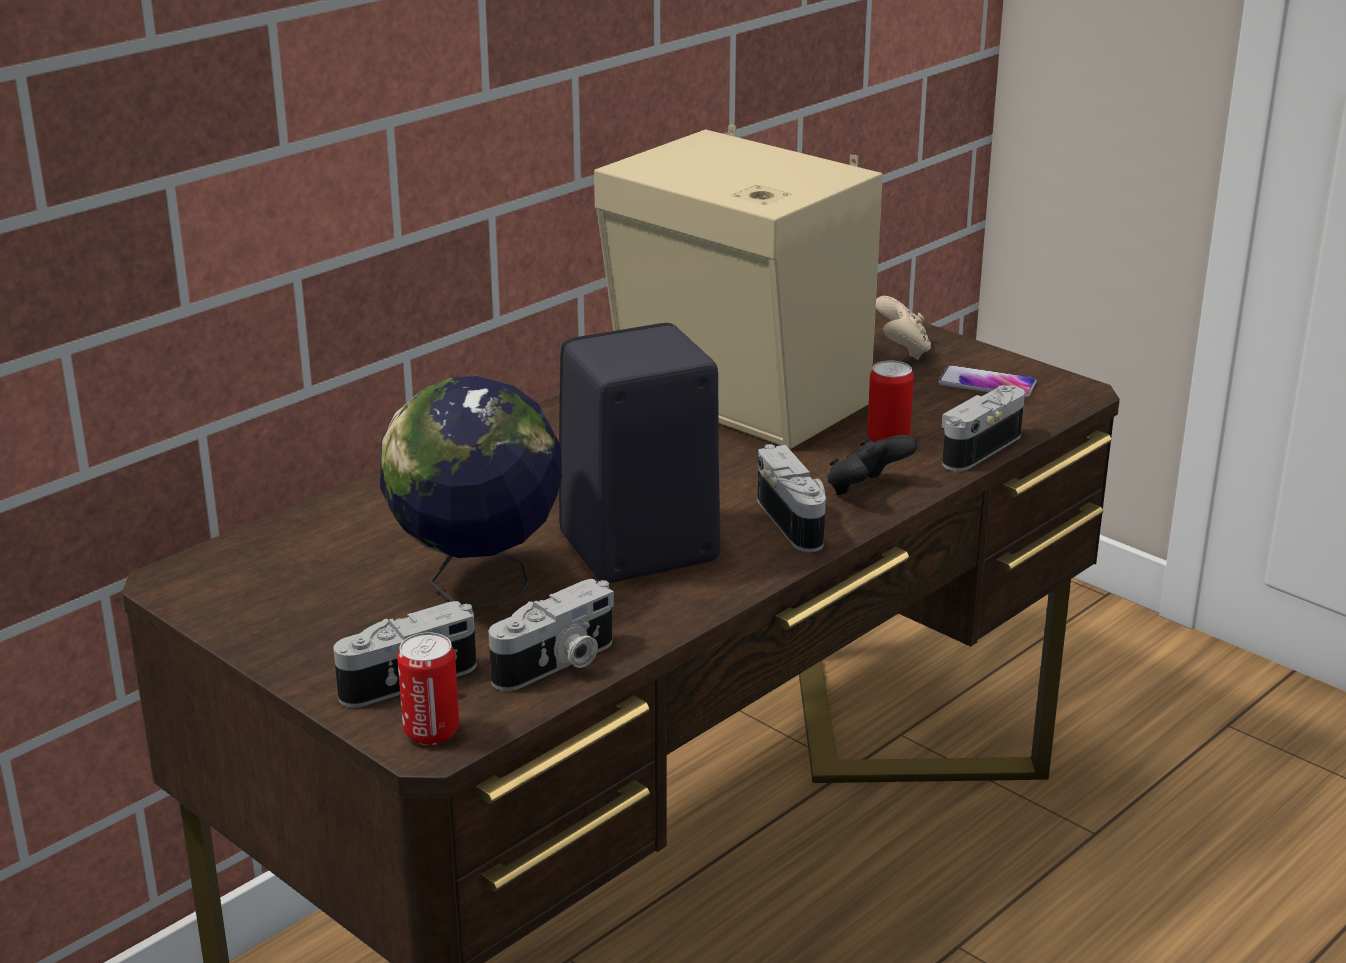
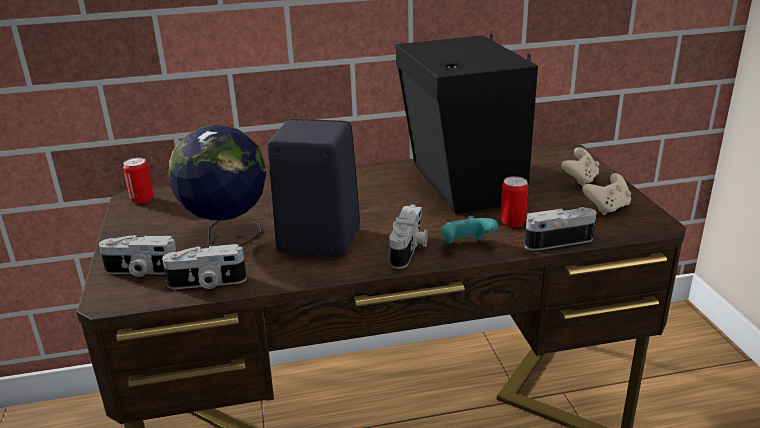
camera: 35 degrees right, 0 degrees up
can [397,632,459,745] -> can moved to [123,158,153,204]
beige speaker [594,125,883,449] -> black speaker [396,33,538,214]
black game controller [827,435,917,495] -> turquoise game controller [440,216,498,244]
phone [938,365,1037,398] -> beige game controller [582,173,631,215]

